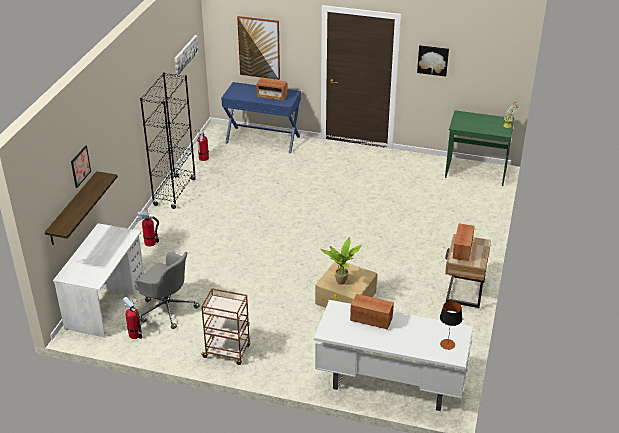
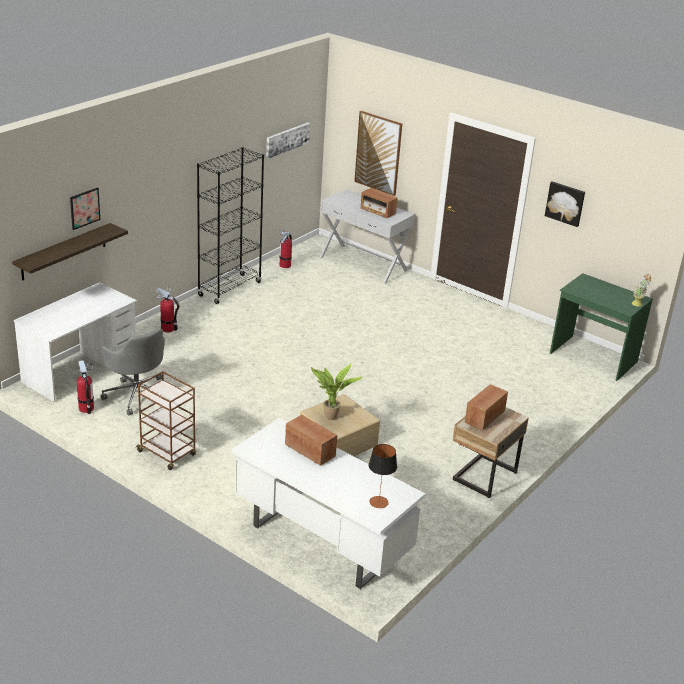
camera: 20 degrees right, 5 degrees down
blue console table [221,82,301,154] -> white console table [319,189,415,284]

